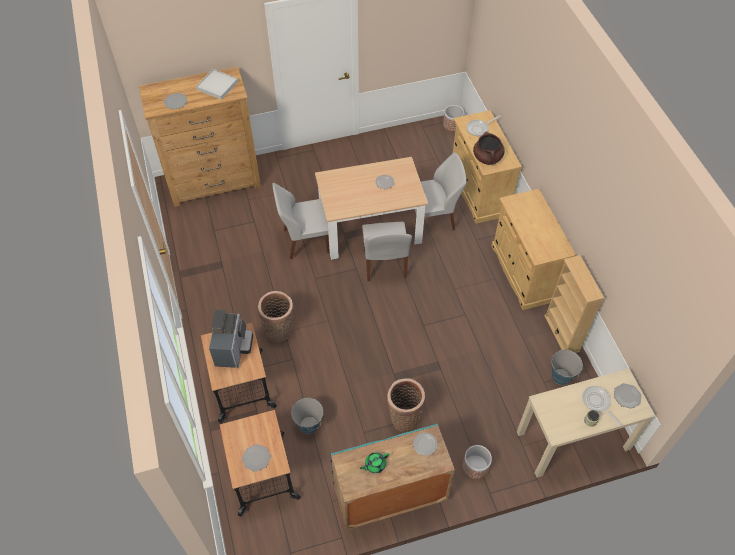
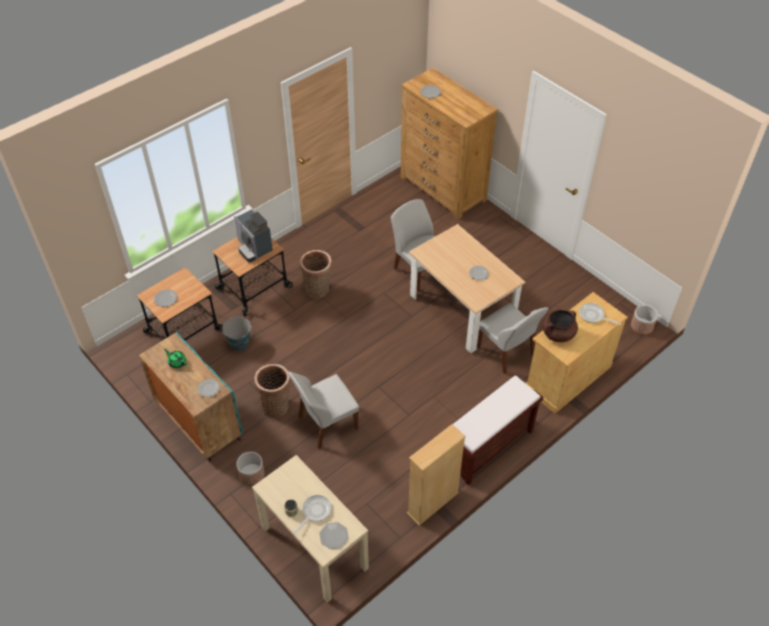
camera: 65 degrees right, 5 degrees down
white tray [196,69,238,100] -> none
coffee machine [209,310,253,368] -> coffee machine turned 75 degrees clockwise [234,210,273,263]
white chair [362,222,412,281] -> white chair moved to [288,372,359,448]
beige cabinet [491,189,576,310] -> brown bench [453,375,543,485]
bucket [552,349,583,385] -> none

